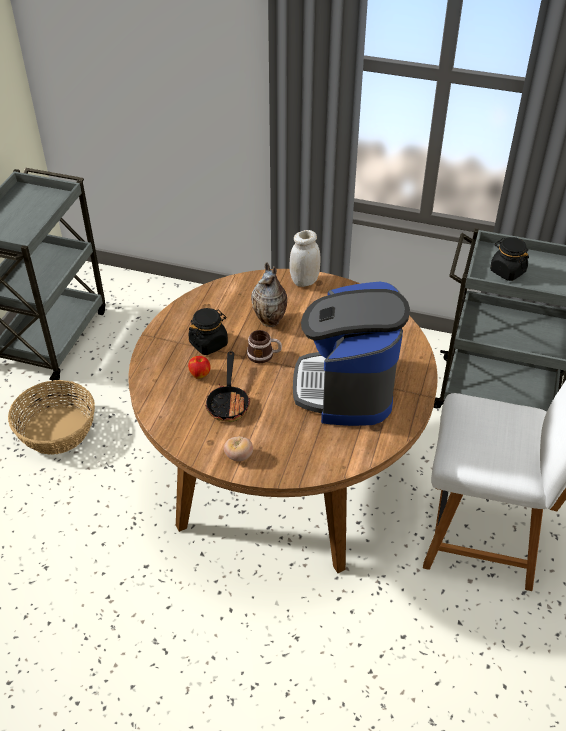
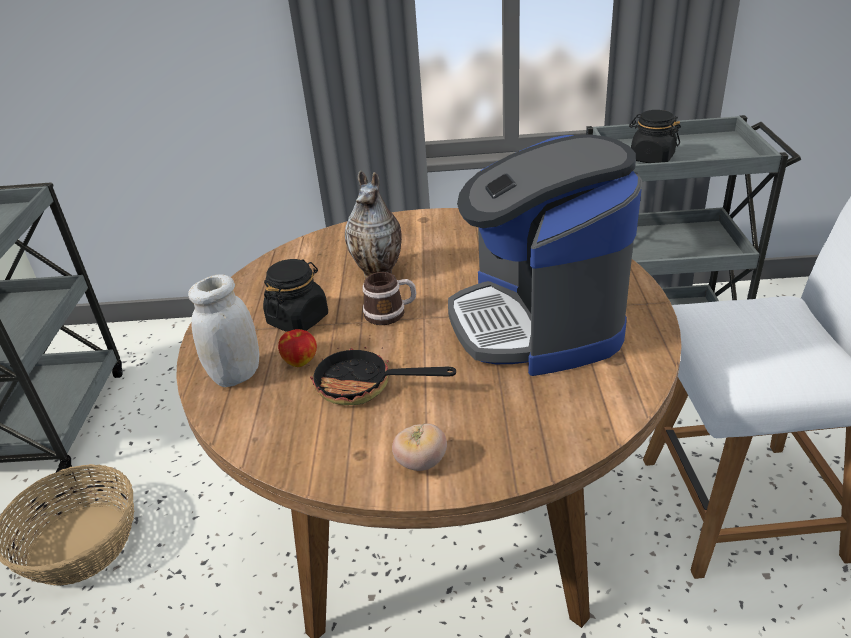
camera: 15 degrees left, 10 degrees down
frying pan [205,351,250,422] -> frying pan turned 120 degrees clockwise [310,347,456,405]
white jar [290,230,321,287] -> white jar moved to [188,275,259,387]

